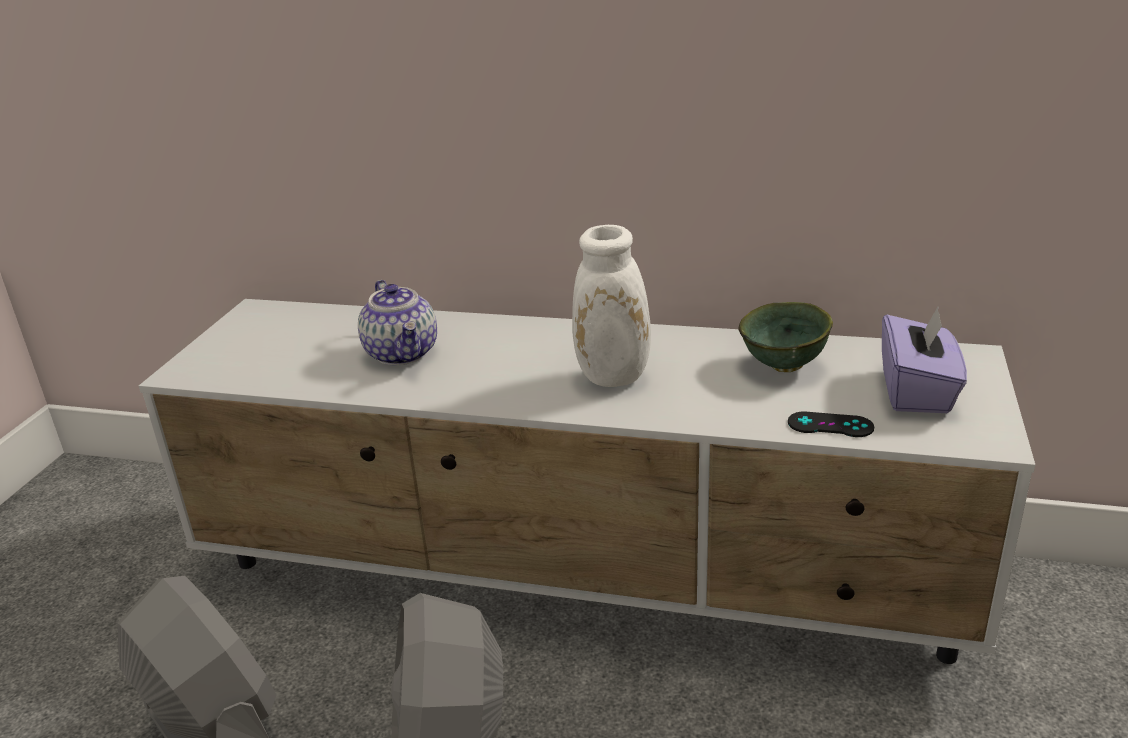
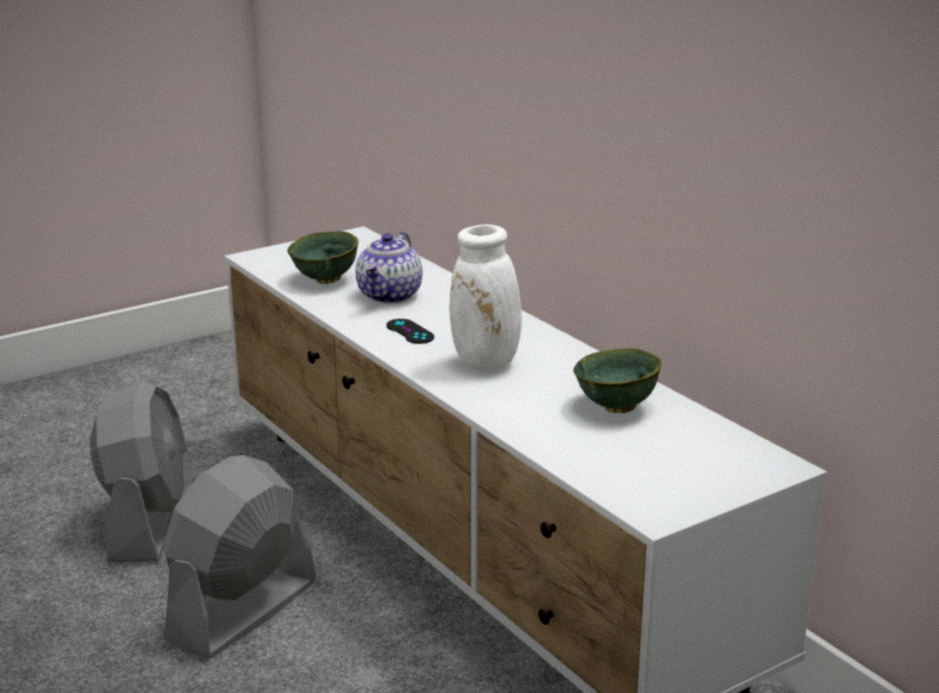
camera: 40 degrees right, 5 degrees down
black game controller [788,412,874,437] -> black game controller moved to [386,319,434,344]
purple tissue box [882,305,967,413] -> none
none -> green bowl [287,231,359,284]

